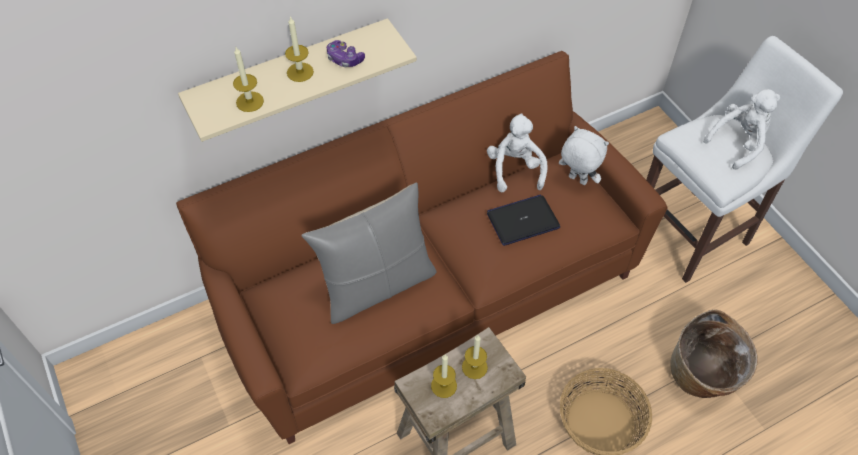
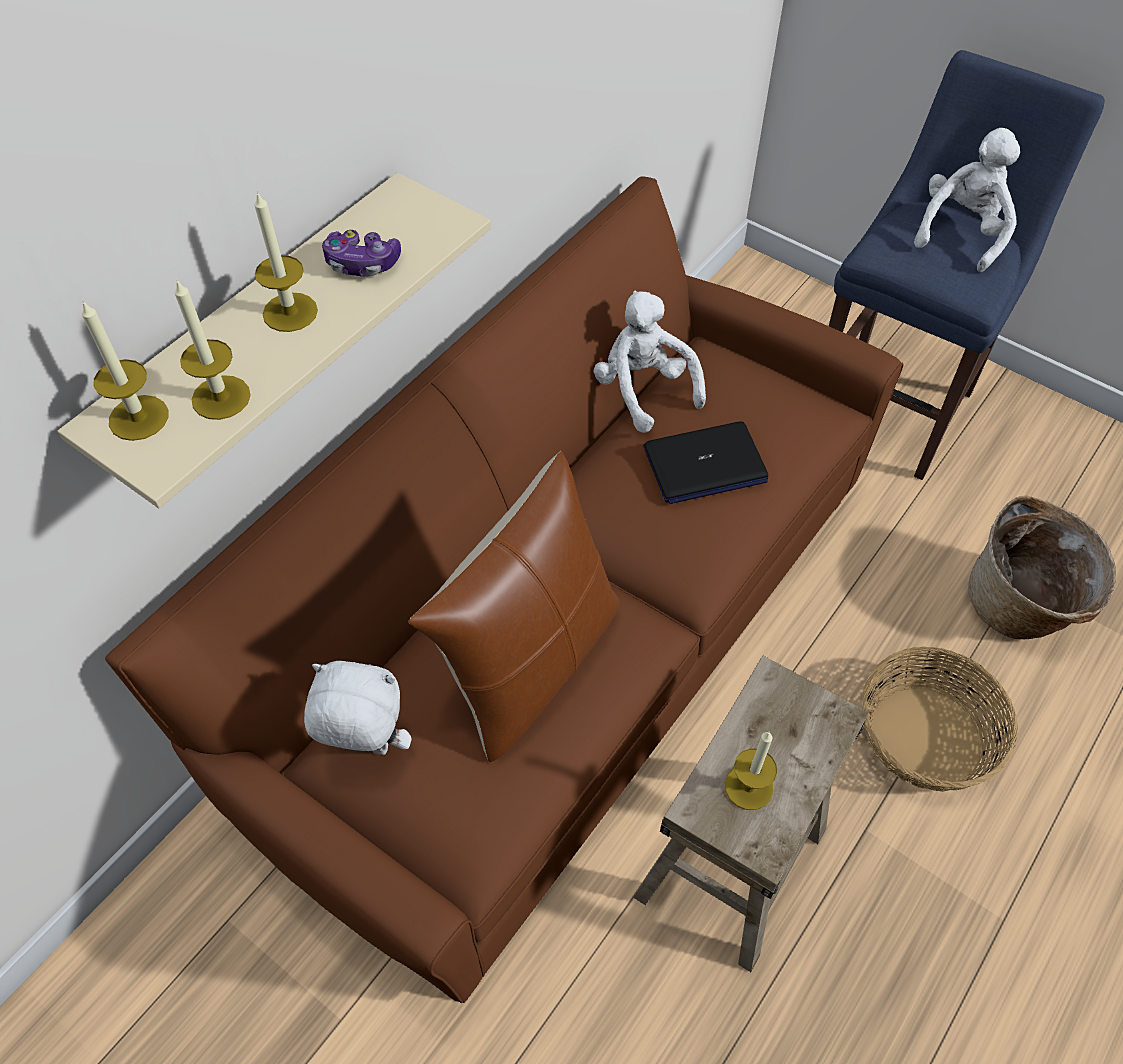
camera: 25 degrees left, 0 degrees up
grey pillow [301,182,437,324] -> brown pillow [408,451,619,762]
candle [462,335,488,379] -> candle moved to [82,300,168,441]
laptop [487,195,560,246] -> laptop turned 150 degrees counterclockwise [643,421,769,504]
white plush toy [559,126,609,185] -> white plush toy moved to [304,661,412,755]
white stool [646,36,843,283] -> blue stool [829,50,1105,480]

